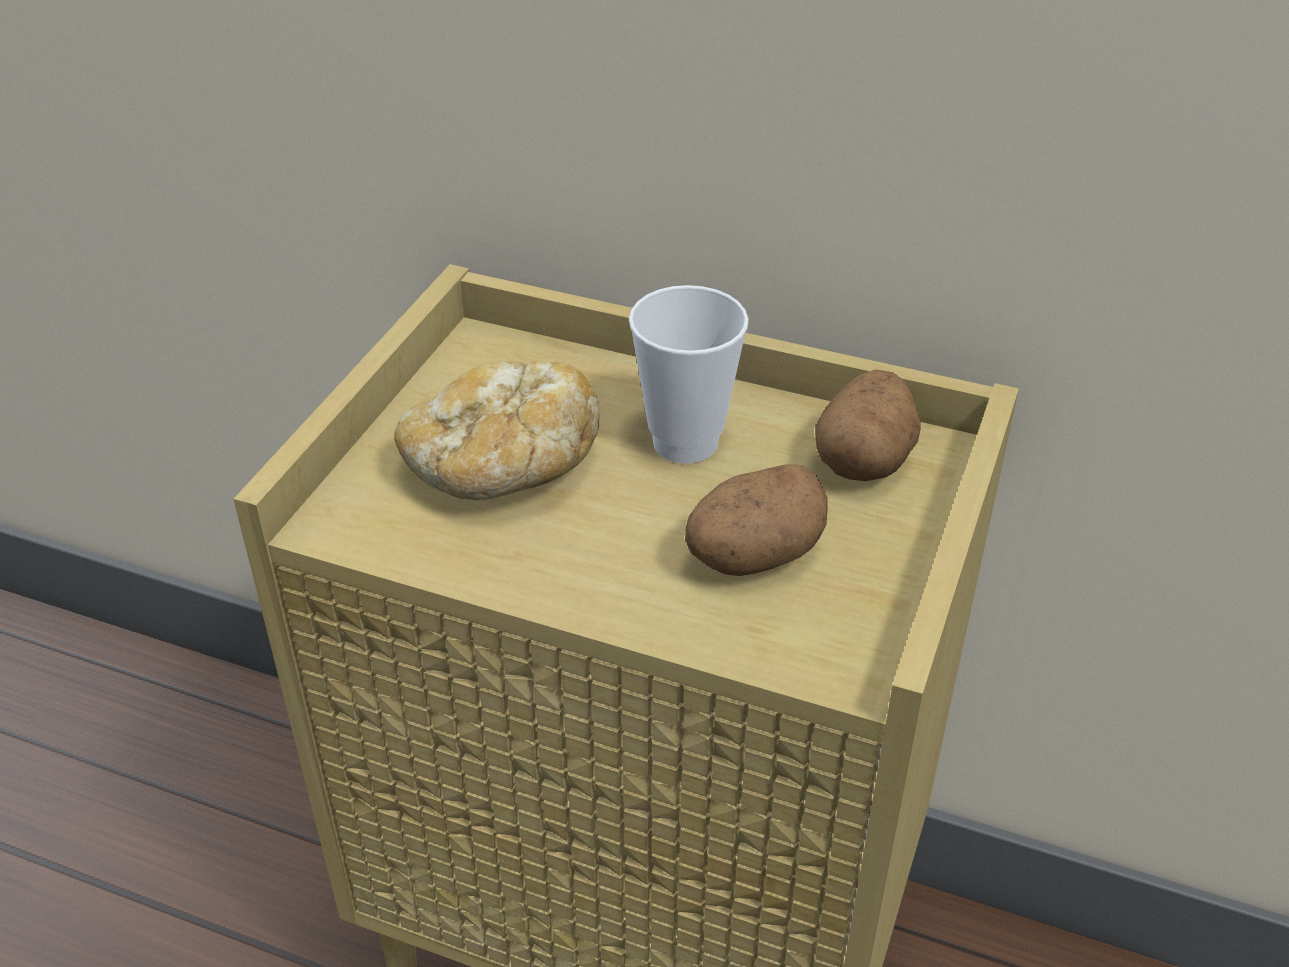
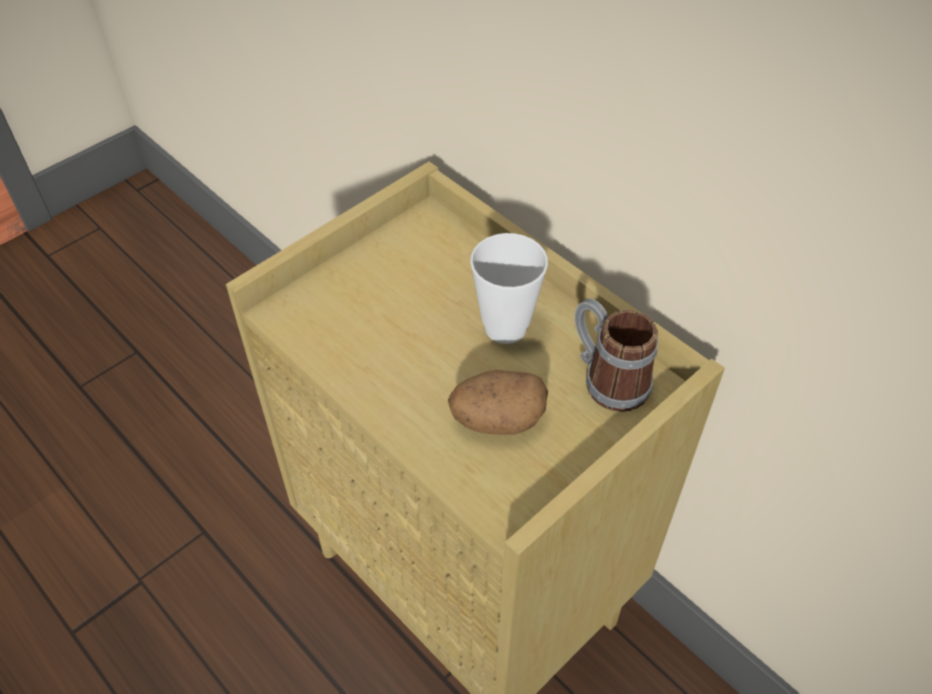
camera: 25 degrees right, 10 degrees up
bread [394,361,600,500] -> none
potato [815,369,921,481] -> mug [574,298,659,412]

